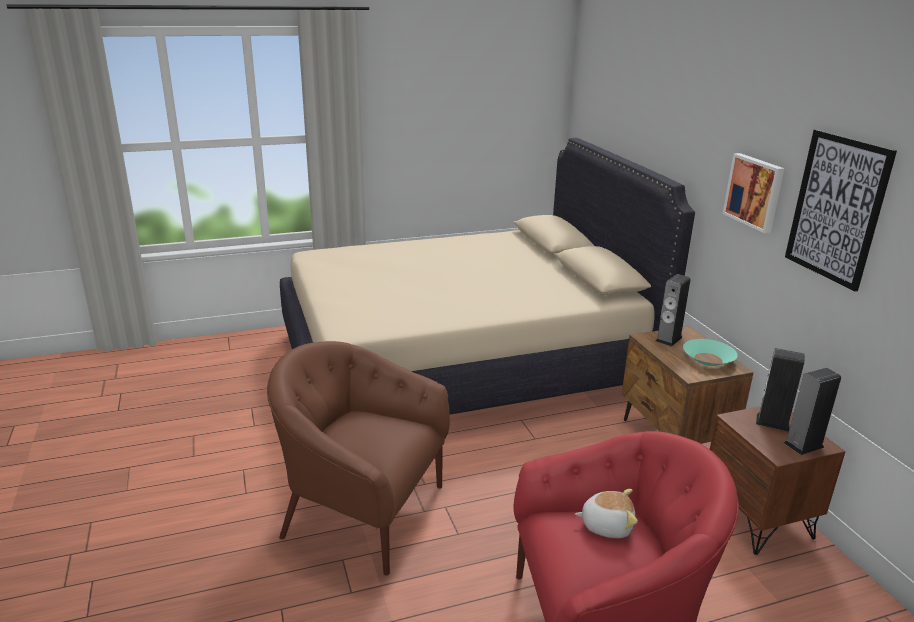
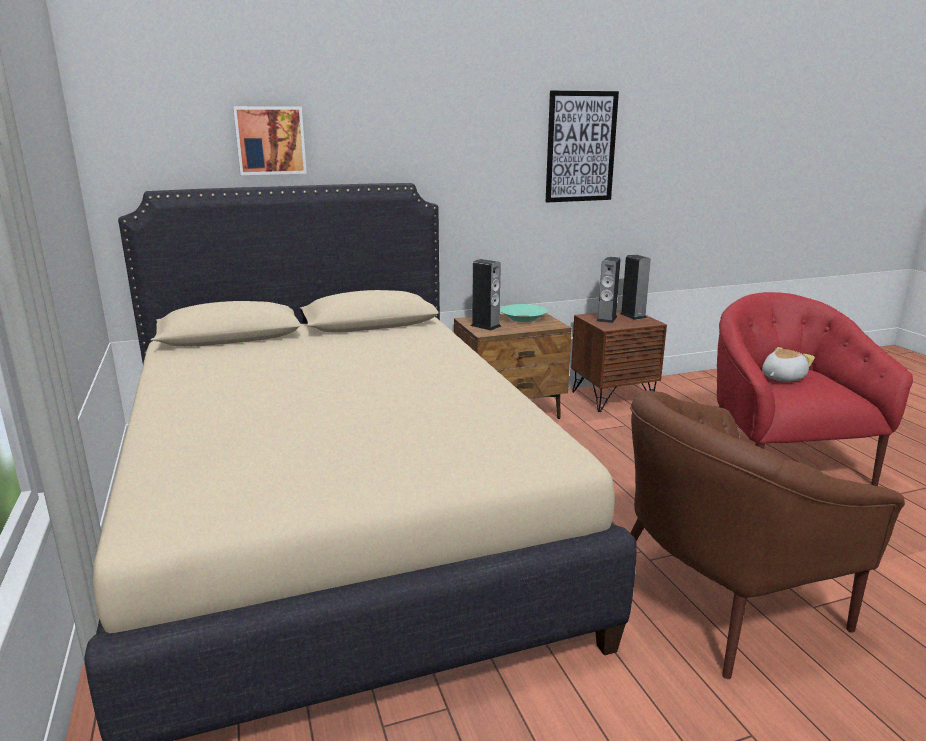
camera: 90 degrees left, 5 degrees down
brown armchair [267,341,450,575] -> brown armchair turned 45 degrees clockwise [630,391,905,679]
plush toy [575,489,638,538] -> plush toy turned 45 degrees clockwise [762,347,815,382]
picture [723,153,785,233] -> picture moved to [233,106,307,175]

